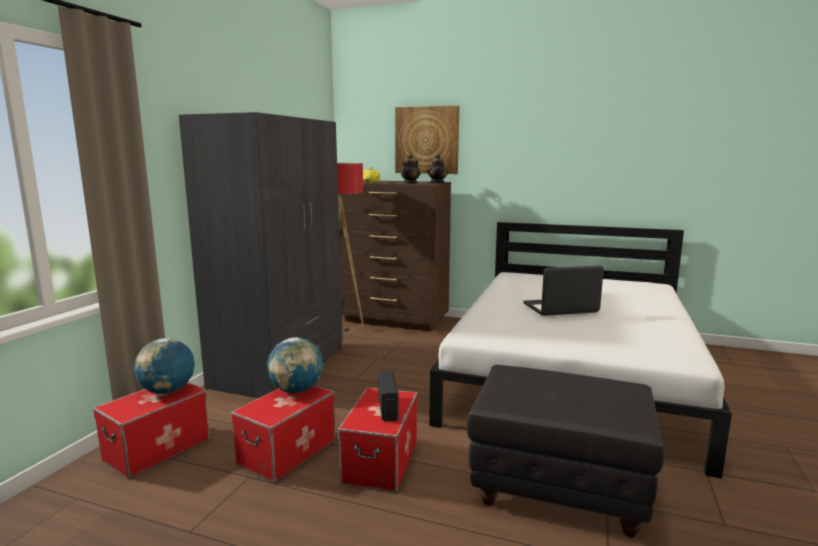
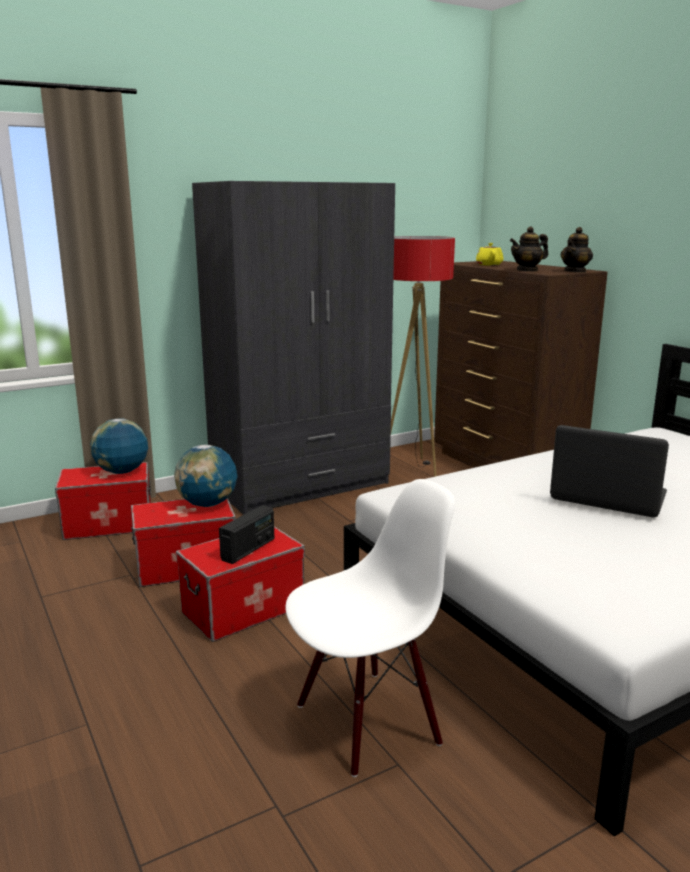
camera: 40 degrees right, 5 degrees up
picture [395,106,460,174] -> none
black ottoman [467,365,664,537] -> white chair [285,479,455,777]

